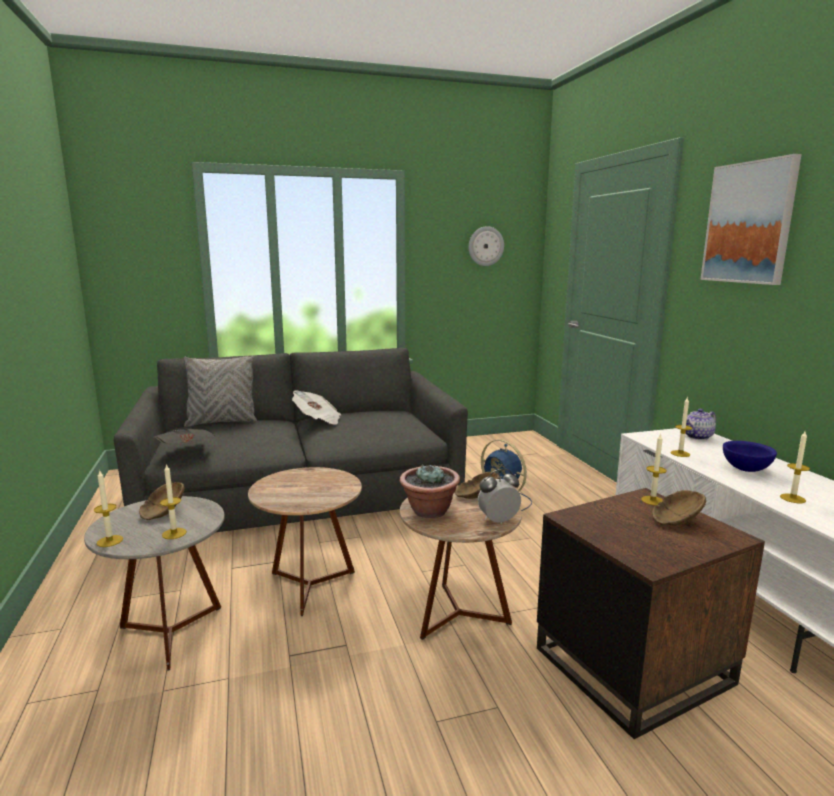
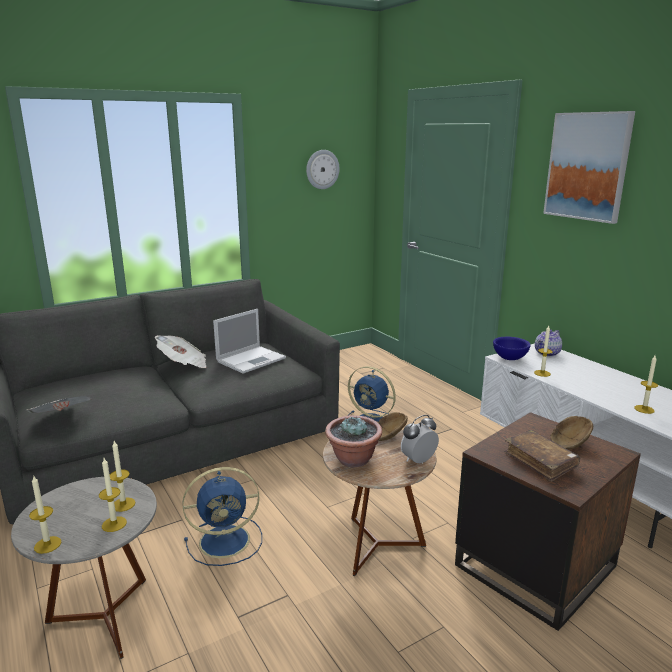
camera: 15 degrees left, 5 degrees up
brown bowl [139,482,185,520] -> none
grey pillow [184,355,257,427] -> none
brown side table [248,467,362,616] -> blue fan [182,467,262,566]
candle [641,433,667,506] -> candle moved to [110,441,135,512]
blue bowl [723,441,777,472] -> blue bowl moved to [493,337,531,360]
none -> laptop [213,309,286,374]
none -> brown book [504,430,580,482]

